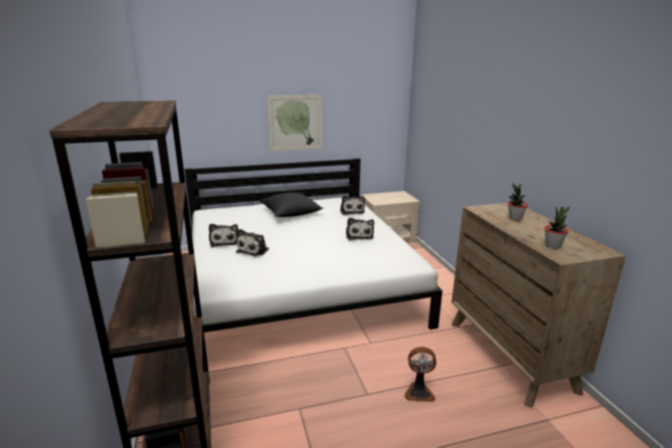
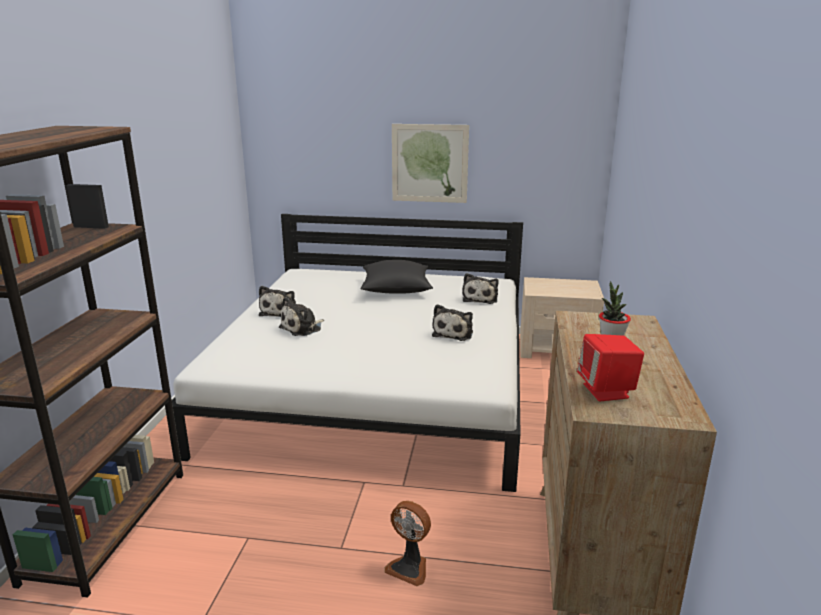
camera: 25 degrees right, 0 degrees up
potted plant [545,206,570,249] -> red speaker [577,334,644,401]

